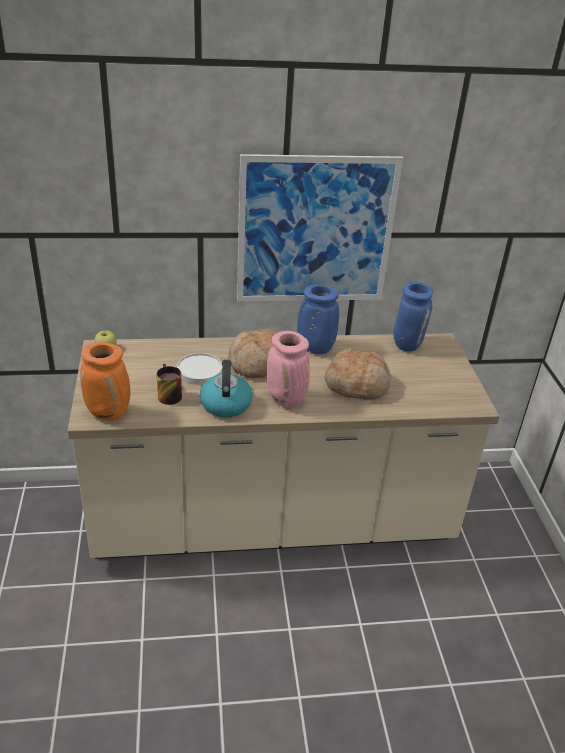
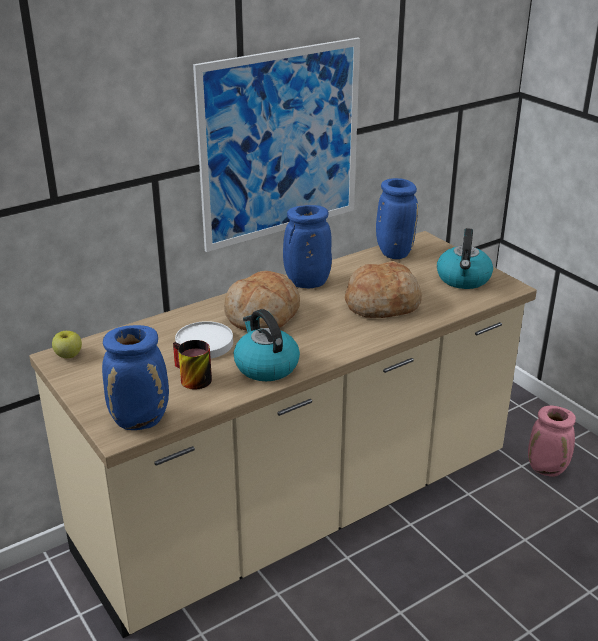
camera: 25 degrees left, 5 degrees down
orange vase [80,342,130,421] -> blue vase [102,325,169,430]
pink vase [267,331,310,408] -> pink vase moved to [528,406,576,477]
none -> kettle [437,228,493,289]

